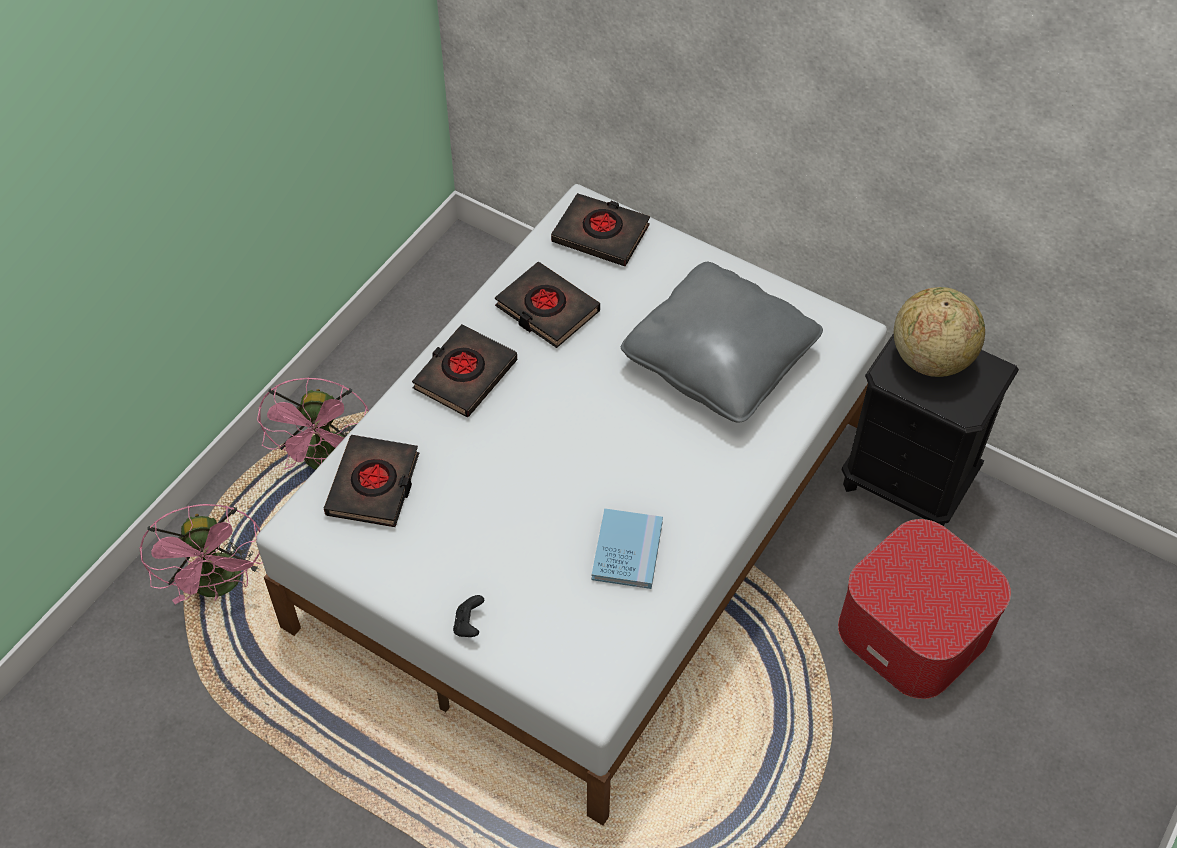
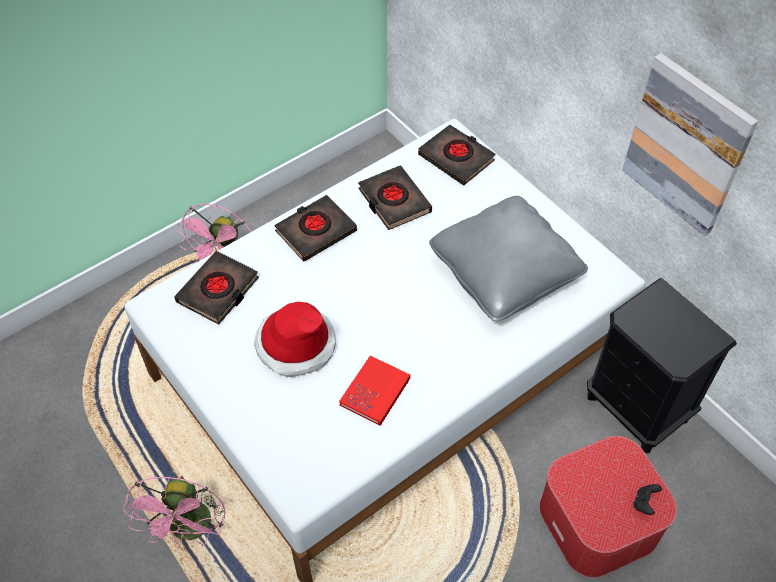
camera: 20 degrees right, 0 degrees up
pink fan [139,504,263,604] -> pink fan moved to [123,476,226,549]
black game controller [453,595,484,637] -> black game controller moved to [633,484,662,515]
blue book [592,508,663,589] -> red book [339,356,410,426]
globe [894,287,985,377] -> none
none -> hat [254,302,336,377]
none -> picture [622,53,758,236]

